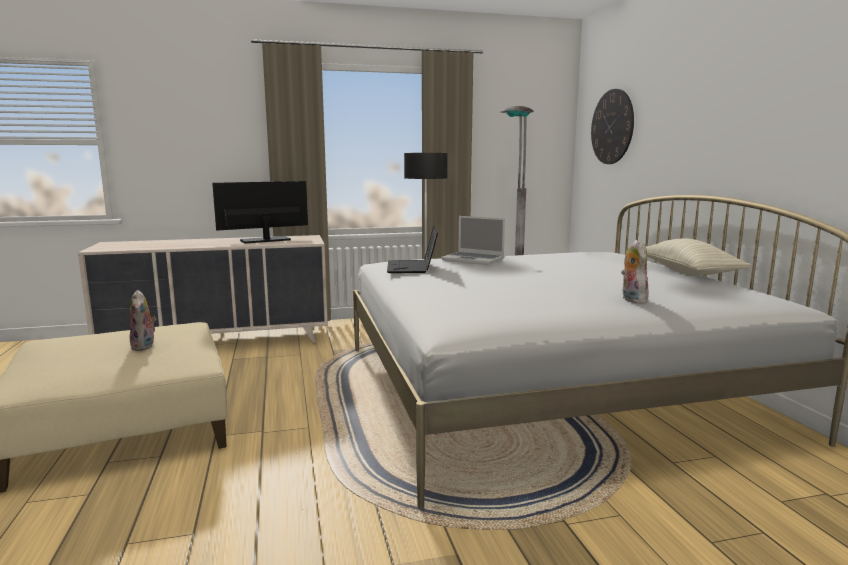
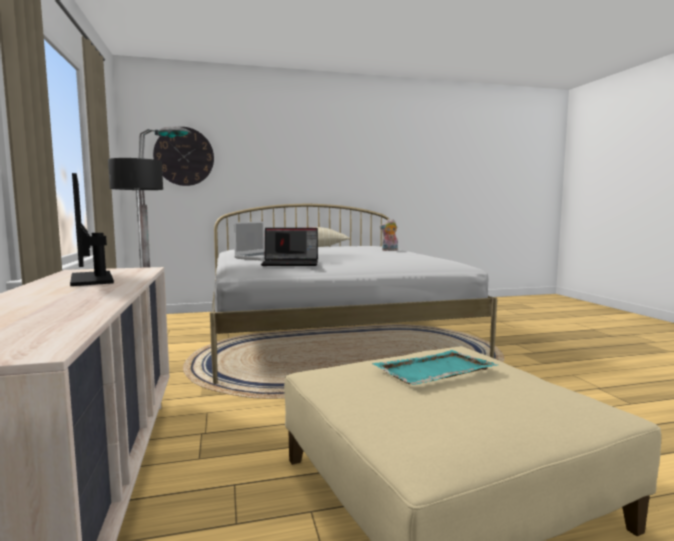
camera: 90 degrees left, 5 degrees down
plush toy [130,290,156,351] -> turquoise tray [372,350,497,385]

